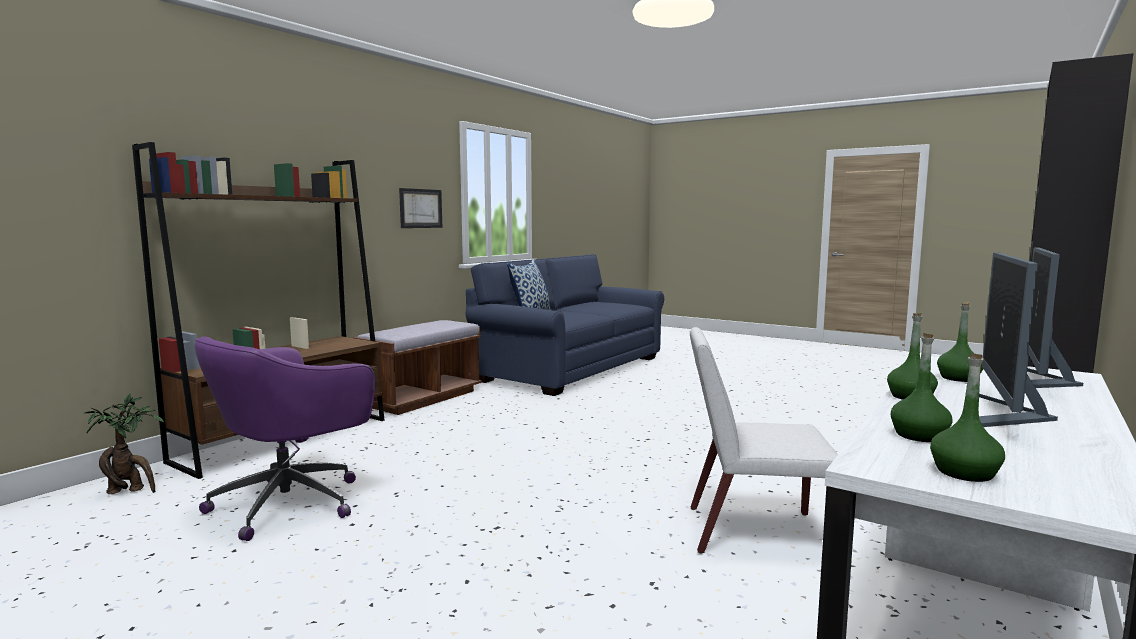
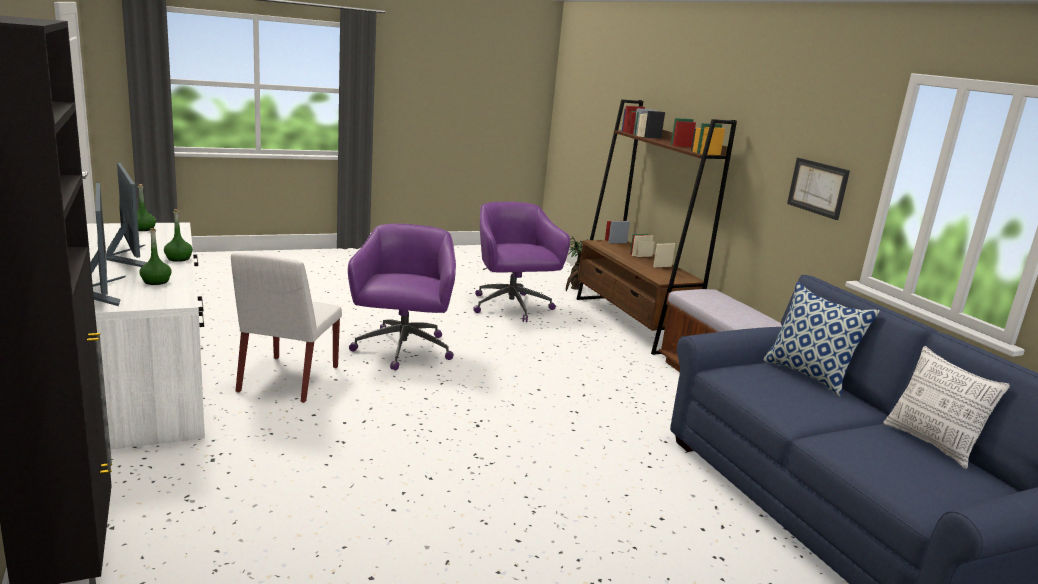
camera: 120 degrees right, 10 degrees up
white chair [690,327,838,554] -> white chair turned 150 degrees clockwise [231,252,342,403]
green bottle [891,333,953,442] -> none
none -> purple office chair [348,224,456,370]
none -> pillow [883,346,1010,469]

